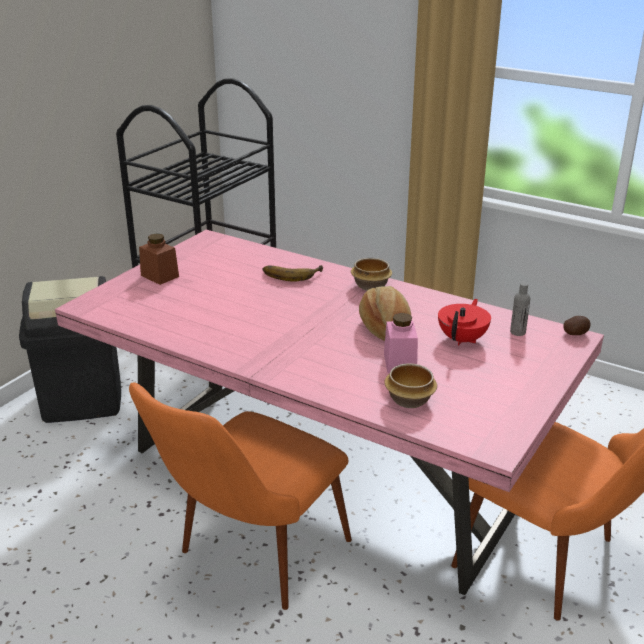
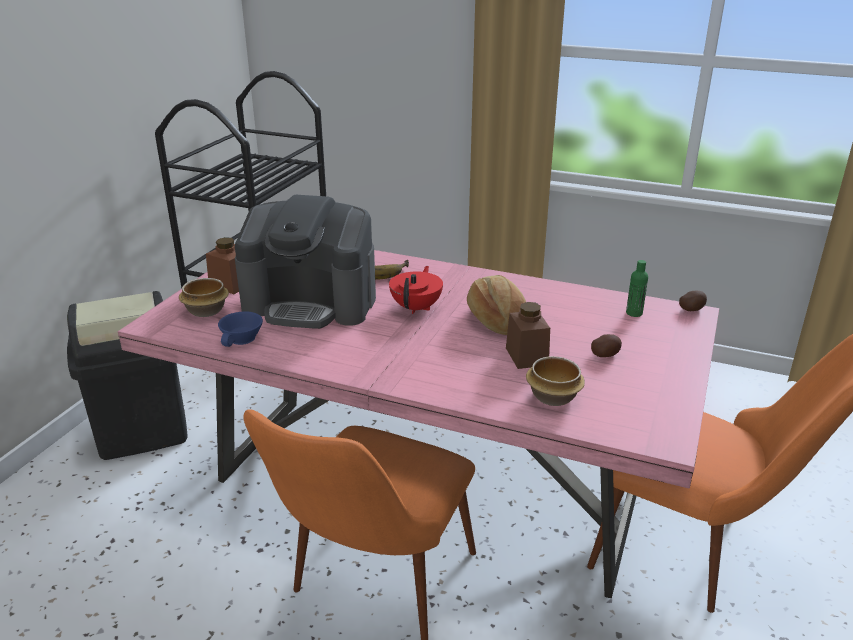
camera: 10 degrees left, 0 degrees up
bowl [351,258,392,291] -> bowl moved to [179,278,229,317]
pink jar [384,313,418,373] -> brown jar [506,302,550,369]
red teapot [438,299,491,346] -> red teapot moved to [389,266,443,314]
grey bottle [510,283,530,336] -> green bottle [626,260,648,317]
none -> blue cup [218,311,263,347]
none -> coffee machine [235,195,376,329]
none -> potato [591,334,622,357]

